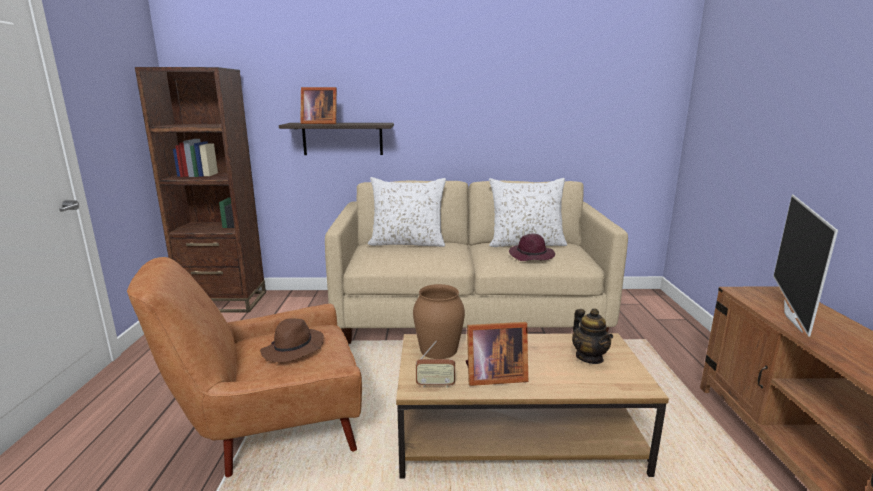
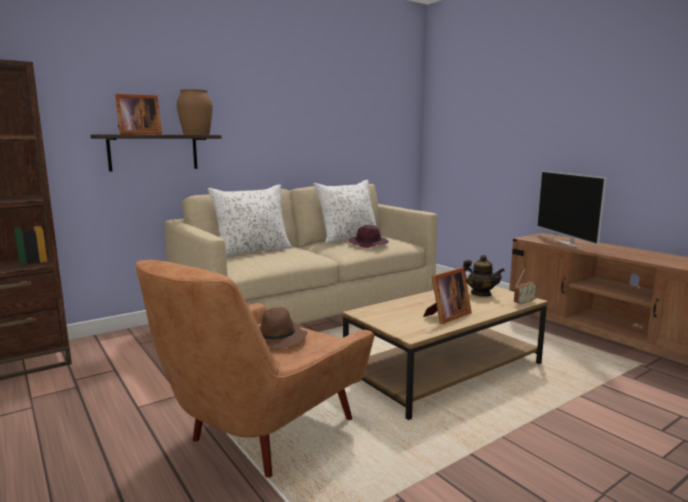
camera: 35 degrees left, 5 degrees down
brown vase [413,284,465,359] -> brown vase moved to [177,89,213,135]
radio [416,340,455,388] -> radio moved to [514,269,537,305]

